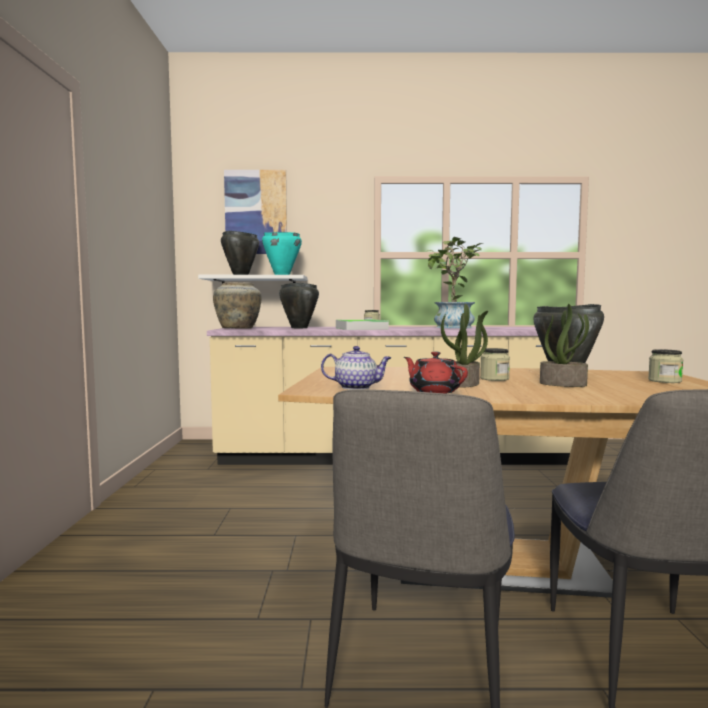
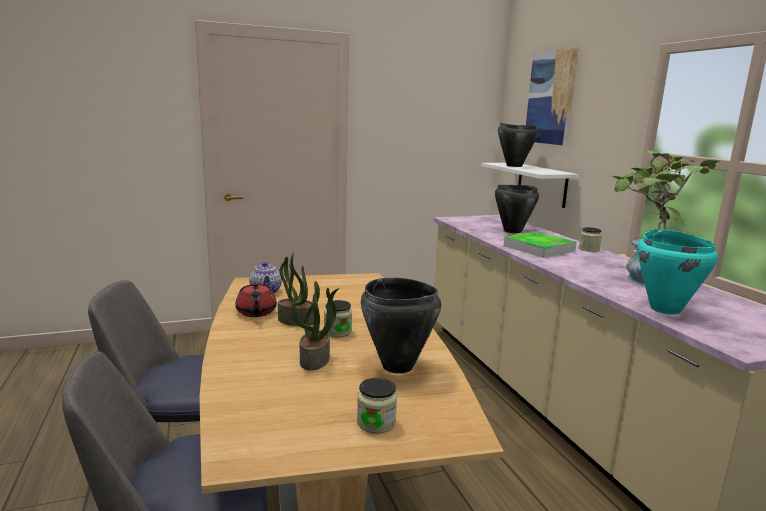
camera: 70 degrees right, 10 degrees up
beige vase [213,282,262,328] -> none
turquoise cooking pot [262,232,302,275] -> turquoise cooking pot moved to [637,229,718,315]
red teapot [404,352,468,394] -> red teapot turned 135 degrees clockwise [235,282,277,317]

